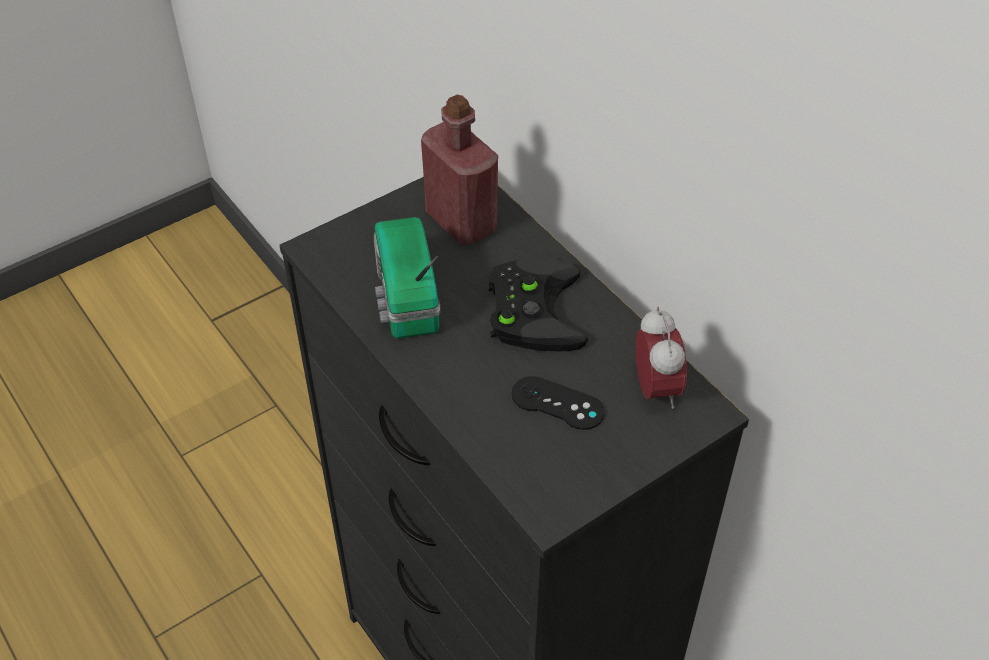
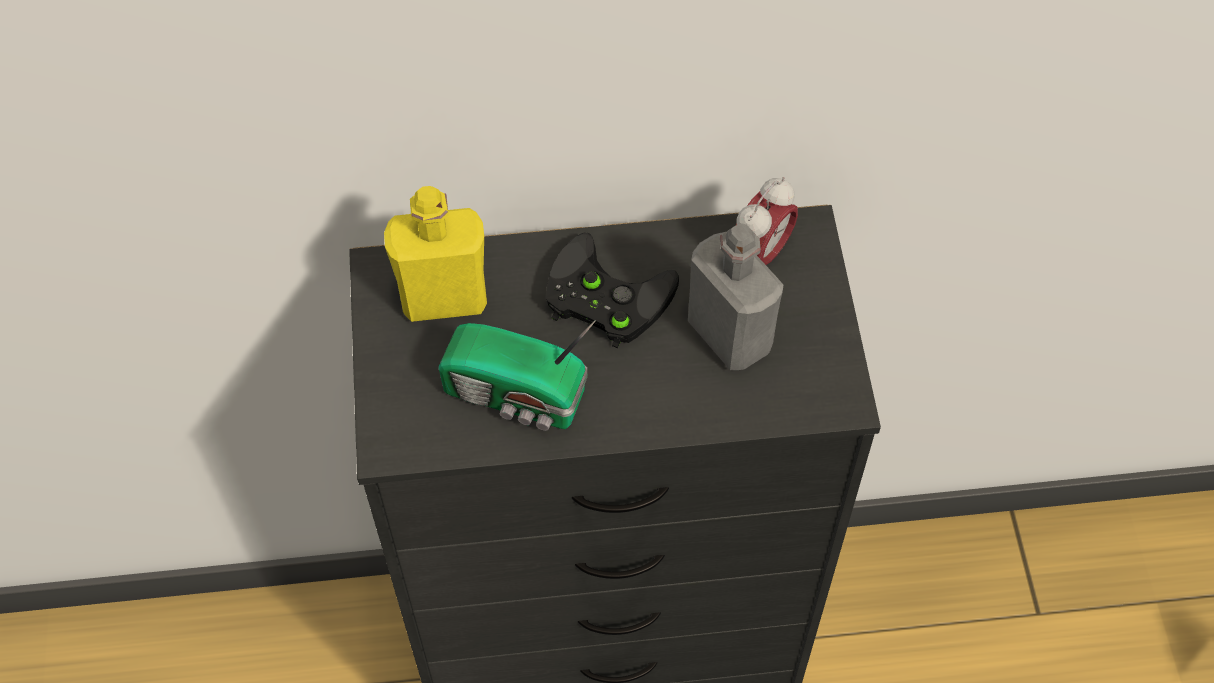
camera: 60 degrees left, 10 degrees up
red bottle [421,95,498,245] -> yellow bottle [384,186,487,322]
black game controller [512,376,604,430] -> grey bottle [688,223,784,370]
alarm clock [635,307,687,409] -> alarm clock turned 105 degrees clockwise [736,177,798,265]

